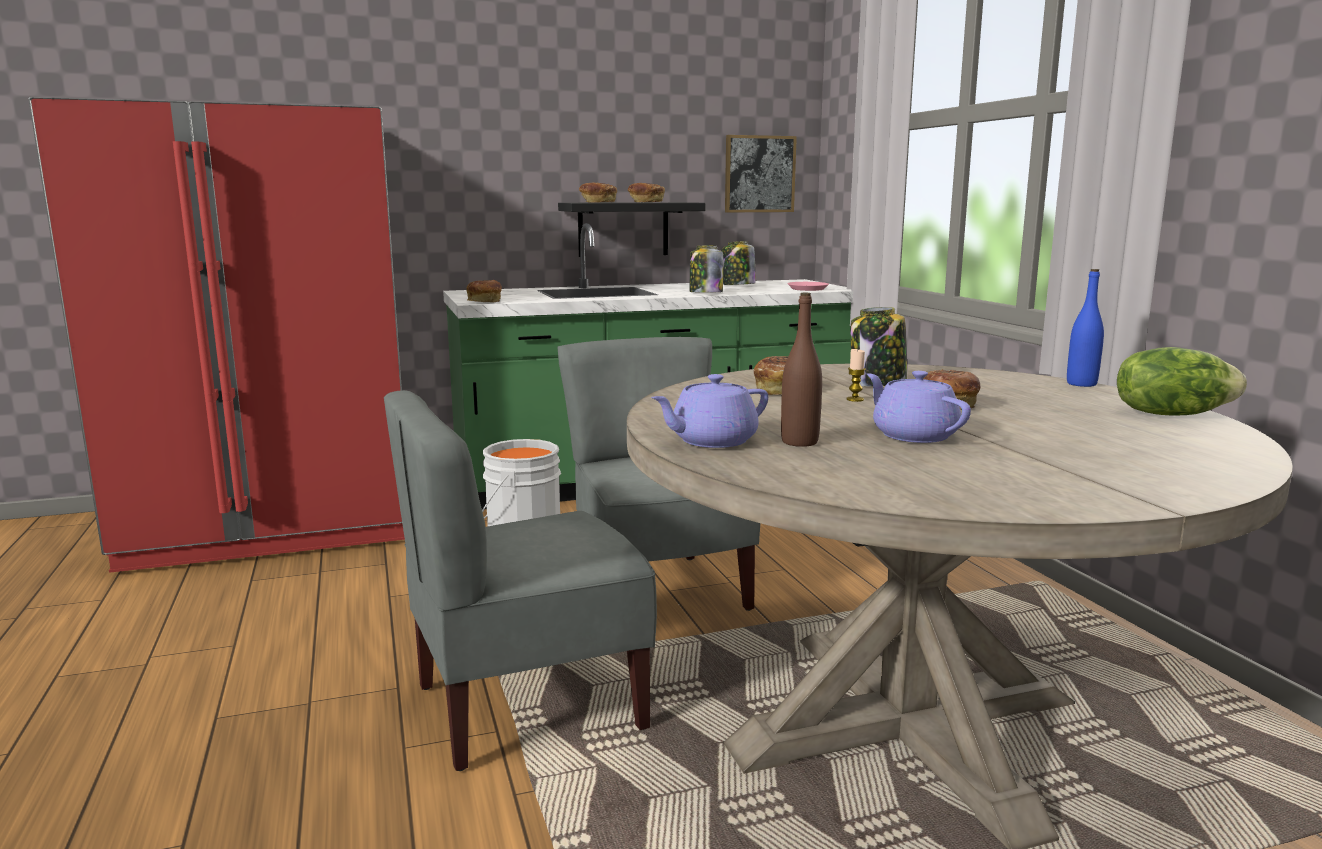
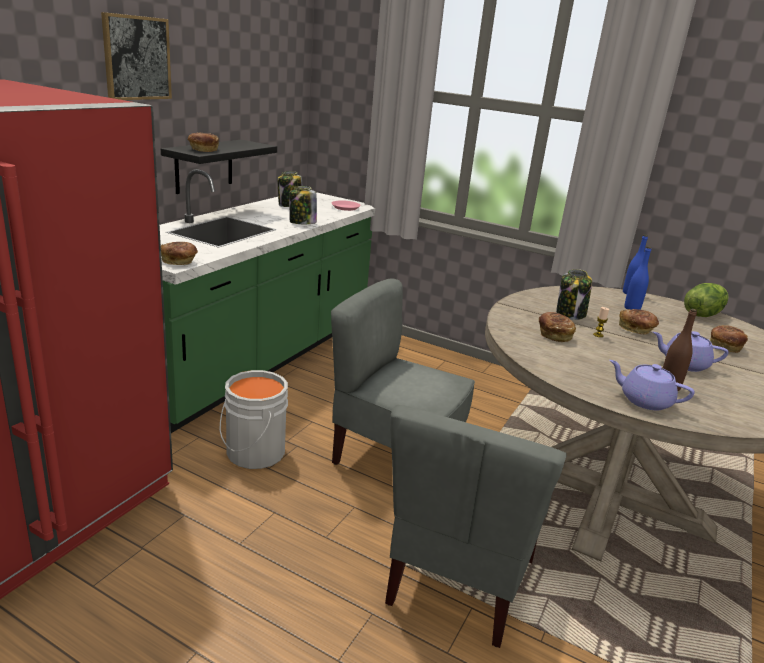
camera: 45 degrees left, 10 degrees up
bread [628,183,665,202] -> bread moved to [710,325,748,353]
purple teapot [651,374,768,448] -> purple teapot turned 105 degrees clockwise [609,360,695,410]
picture [725,135,797,212] -> picture moved to [101,12,172,100]
none -> blue bottle [624,247,651,310]

